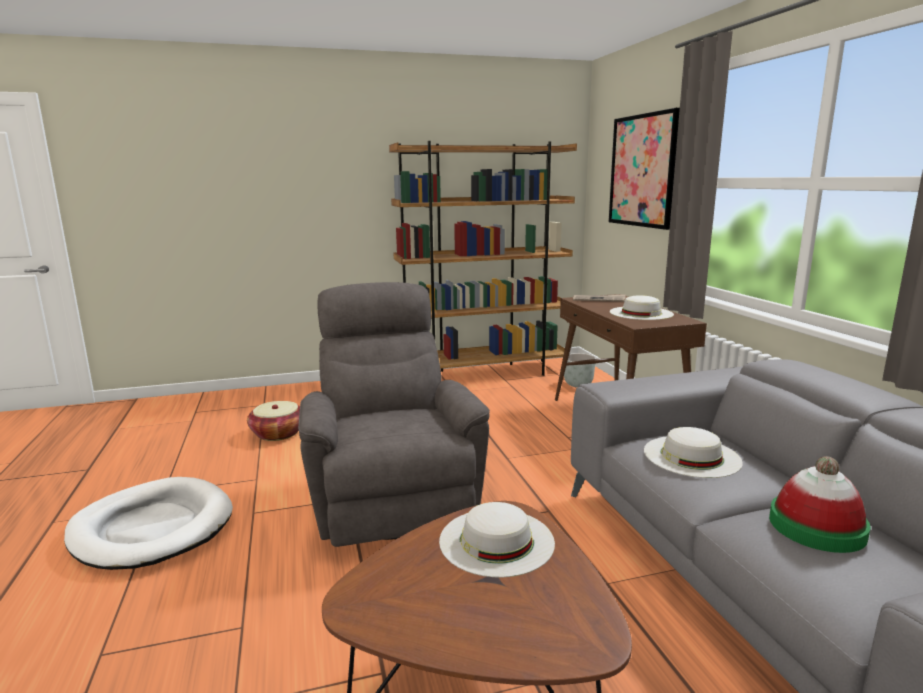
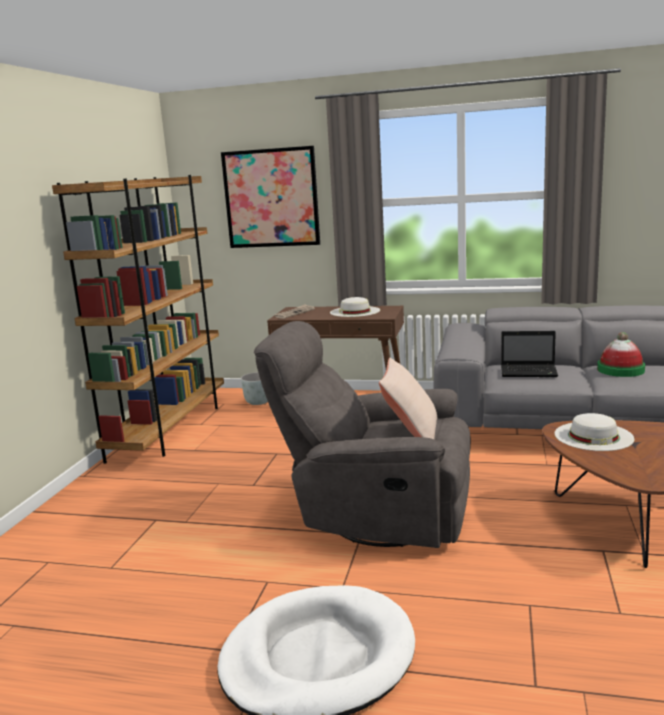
camera: 60 degrees left, 0 degrees up
basket [247,401,300,441] -> none
white hat [644,427,743,478] -> laptop [501,331,558,377]
none -> beige pillow [379,358,438,439]

